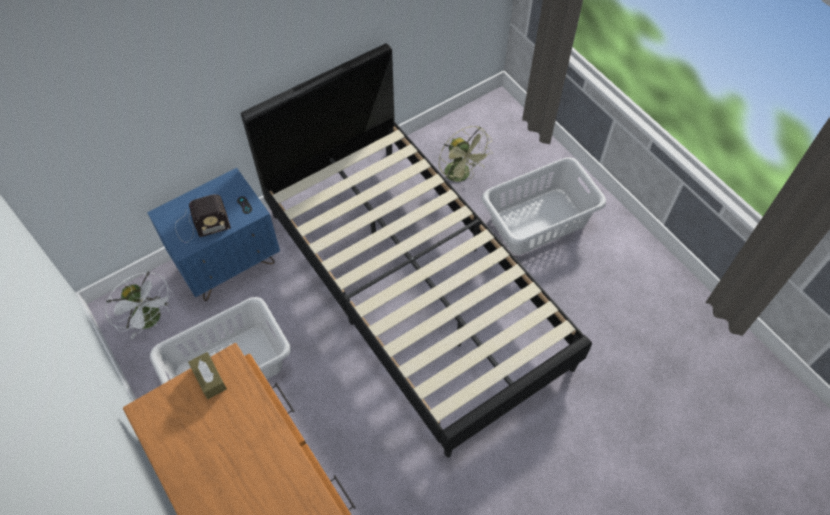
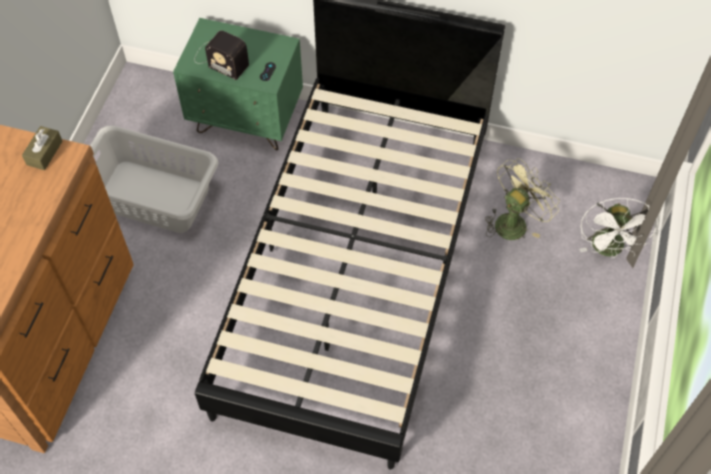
camera: 50 degrees right, 0 degrees up
white fan [105,271,174,339] -> white fan moved to [579,198,659,259]
blue nightstand [147,168,280,301] -> green nightstand [173,18,303,150]
green fan [439,126,492,182] -> green fan turned 150 degrees counterclockwise [485,158,560,240]
grey laundry basket [482,157,606,255] -> none

